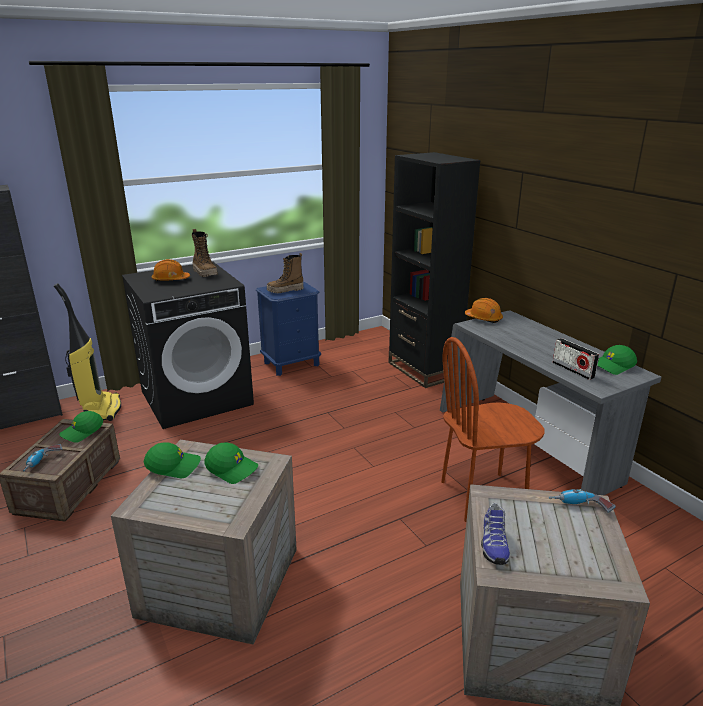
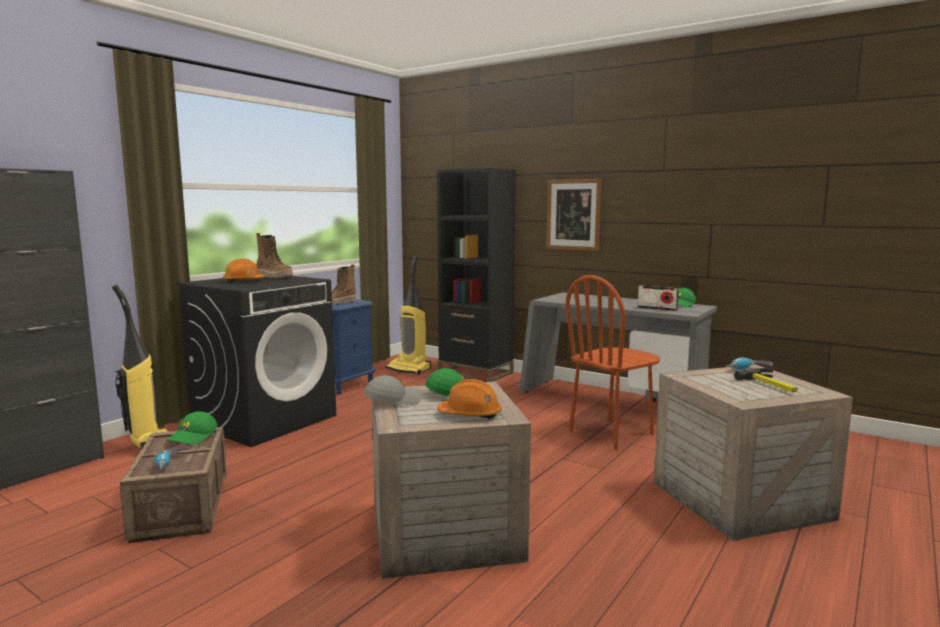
camera: 25 degrees left, 15 degrees down
green cap [144,442,201,478] -> grey cap [364,375,422,406]
orange hard hat [465,298,503,323] -> orange hard hat moved to [437,379,502,419]
shoe [481,503,510,565] -> none
none -> vacuum cleaner [386,256,431,375]
none -> picture [546,179,601,251]
none -> hammer [734,368,797,392]

